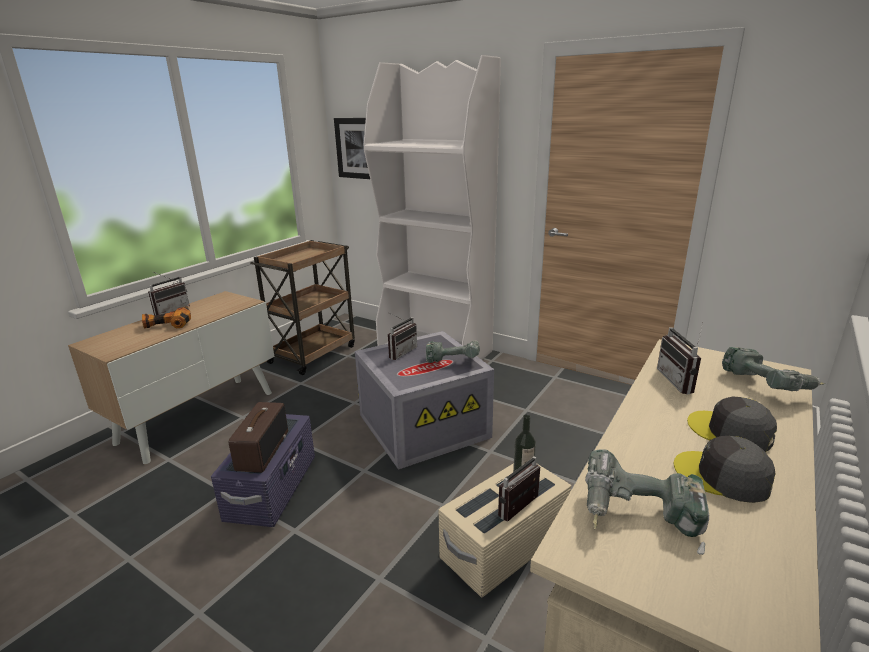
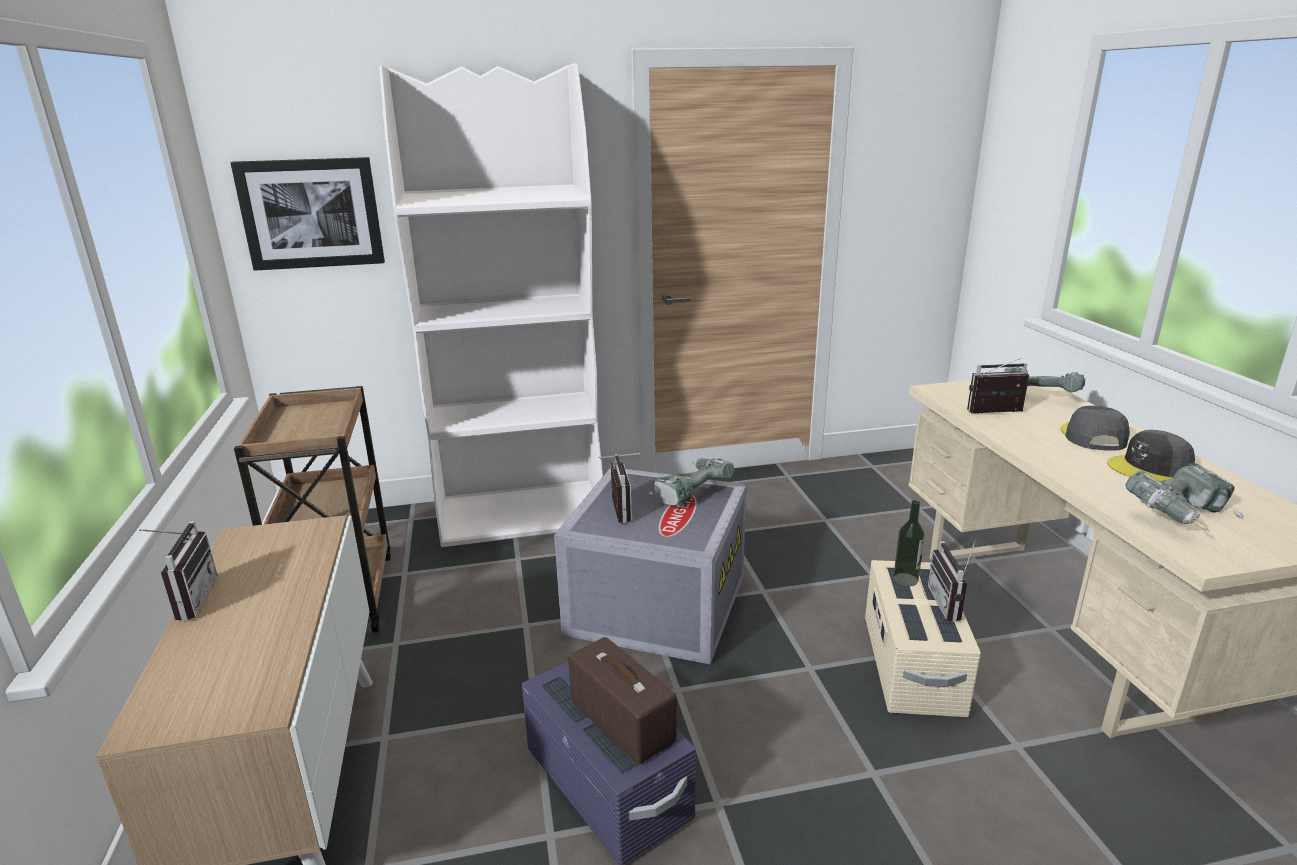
camera: 45 degrees left, 0 degrees up
power drill [142,305,191,329] -> none
radio [657,322,703,394] -> radio turned 135 degrees clockwise [967,358,1029,414]
grey cap [687,397,777,452] -> grey cap turned 105 degrees clockwise [1061,406,1130,451]

